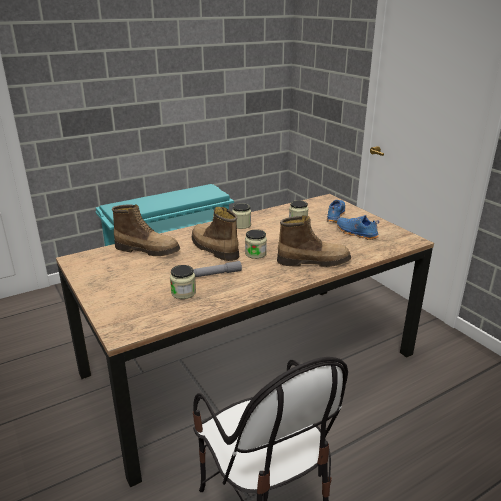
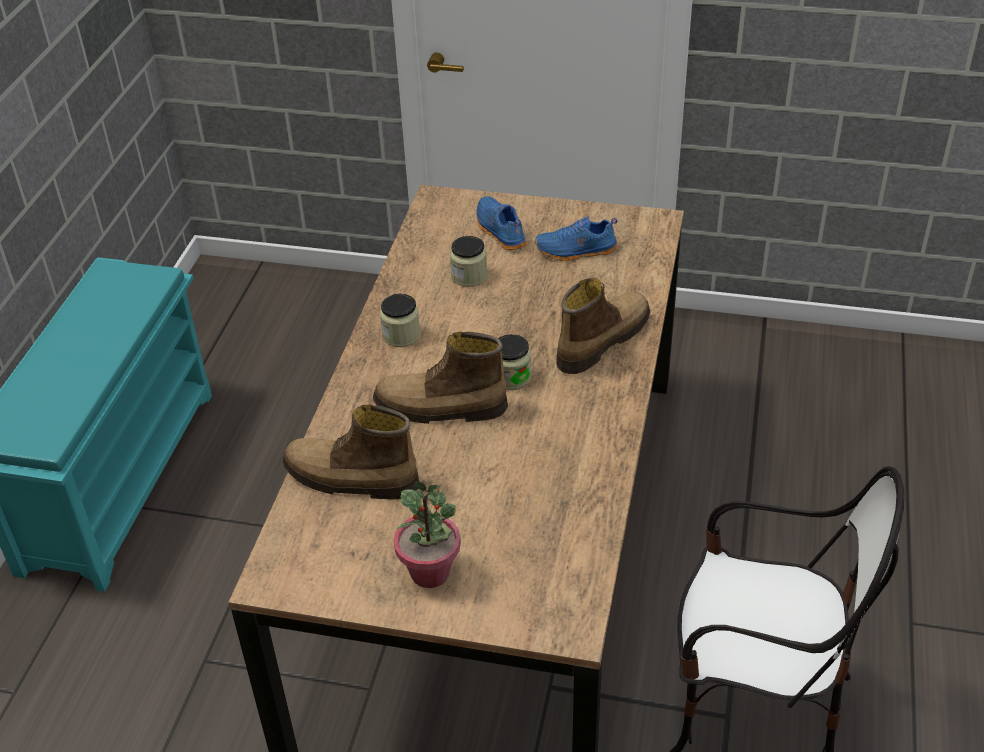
camera: 45 degrees left, 15 degrees up
boot [112,204,180,256] -> boot turned 135 degrees counterclockwise [282,404,419,500]
jar [170,265,196,299] -> none
grey flashlight [193,261,242,277] -> none
none -> potted plant [394,481,461,588]

